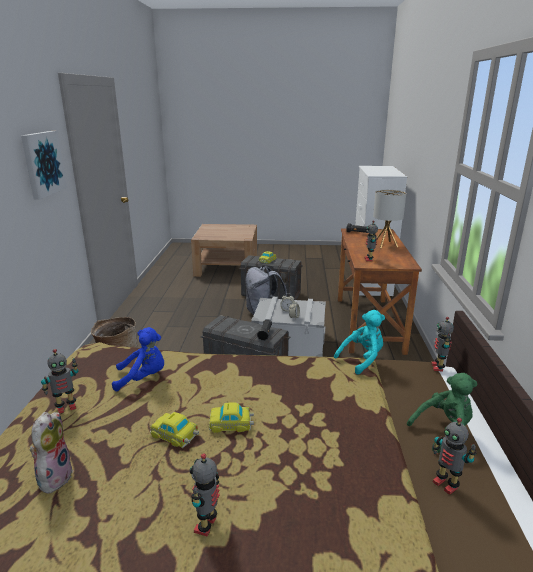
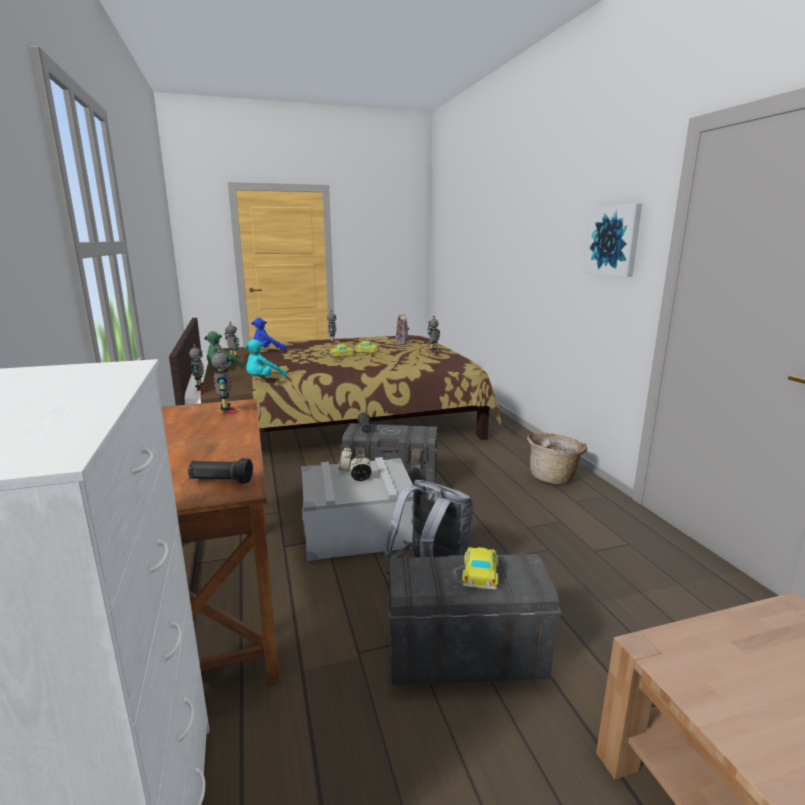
camera: 160 degrees right, 5 degrees down
blue plush toy [112,327,164,391] -> blue plush toy moved to [251,318,286,350]
table lamp [373,190,406,248] -> none

